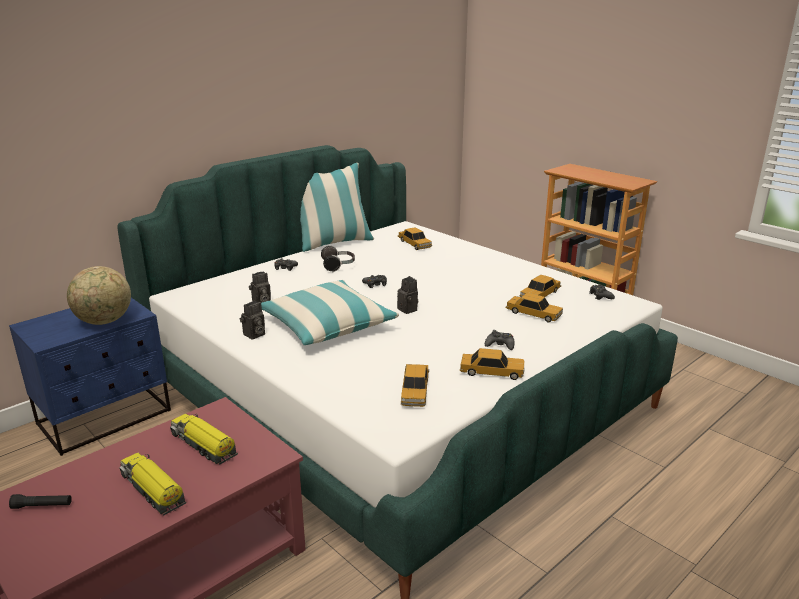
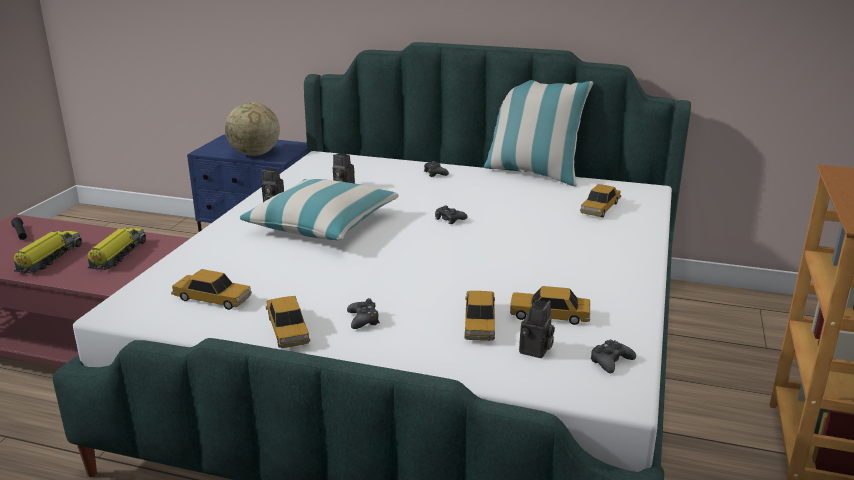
camera: 60 degrees right, 0 degrees up
headphones [321,245,355,272] -> none
camera [397,276,418,314] -> camera moved to [519,300,555,358]
toy car [401,364,429,407] -> toy car turned 135 degrees counterclockwise [171,269,252,310]

